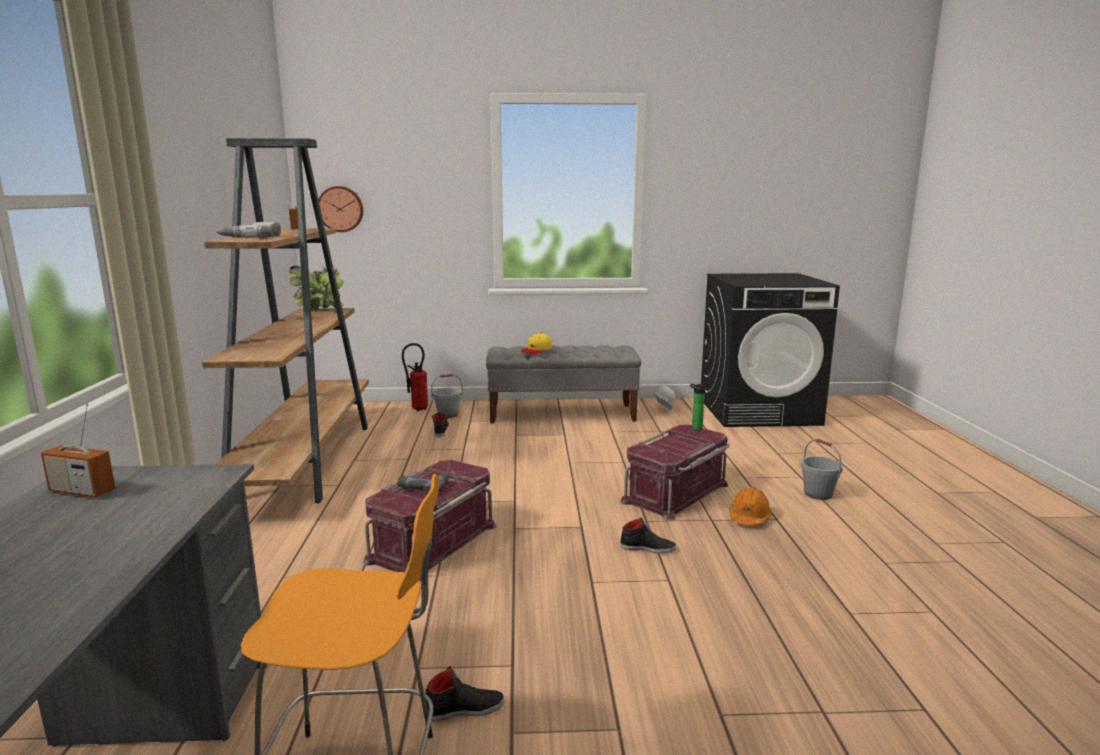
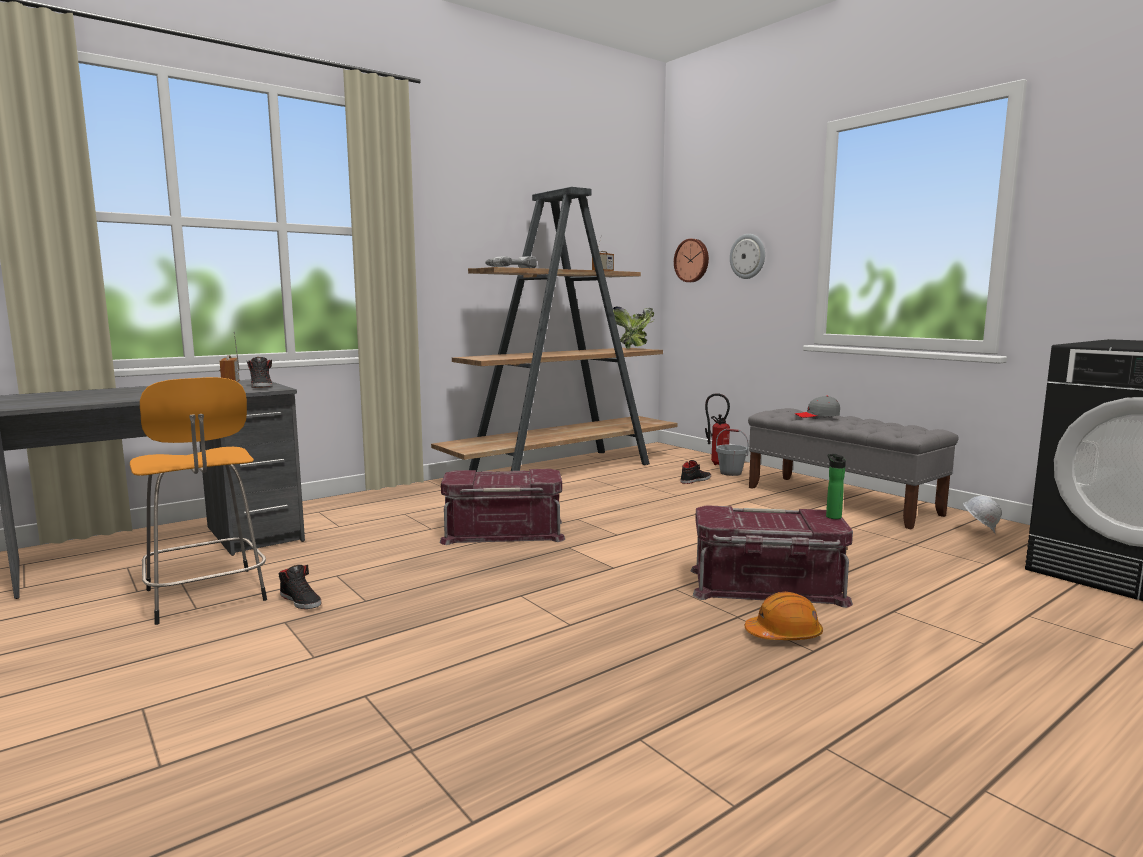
camera: 55 degrees right, 5 degrees down
power drill [397,472,450,495] -> none
yellow cap [521,332,552,355] -> grey cap [794,396,840,418]
black shoe [620,517,676,553] -> black shoe moved to [247,357,273,388]
grey bucket [800,439,843,500] -> none
none -> wall clock [730,234,765,279]

